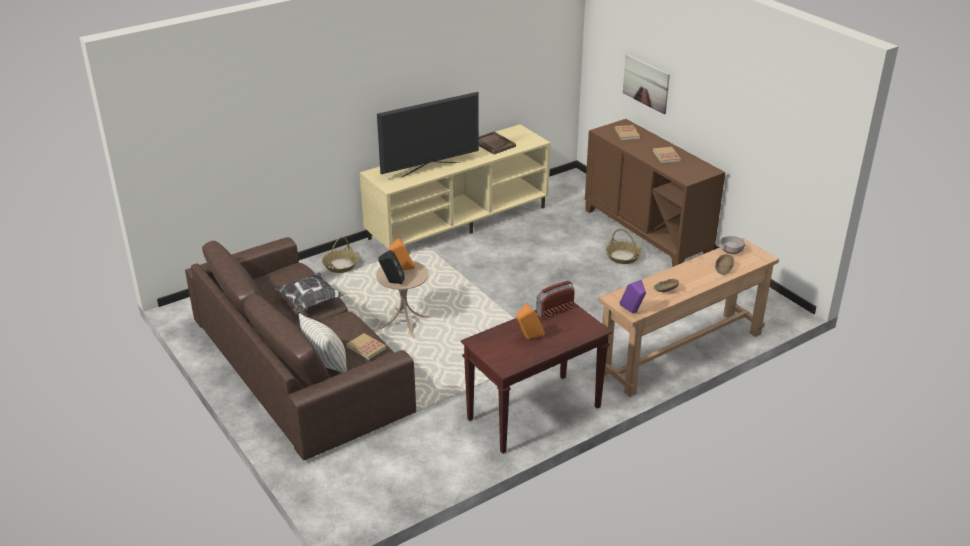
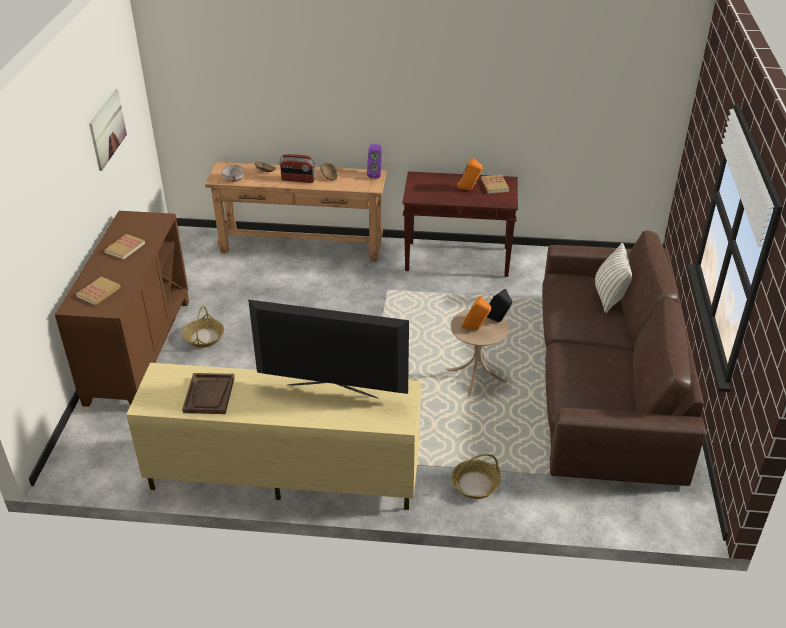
camera: 140 degrees left, 5 degrees up
pillow [275,272,344,314] -> none
book [346,333,387,360] -> book moved to [481,175,509,194]
radio [536,281,575,319] -> radio moved to [279,154,315,183]
picture [623,54,670,114] -> picture moved to [89,89,127,171]

